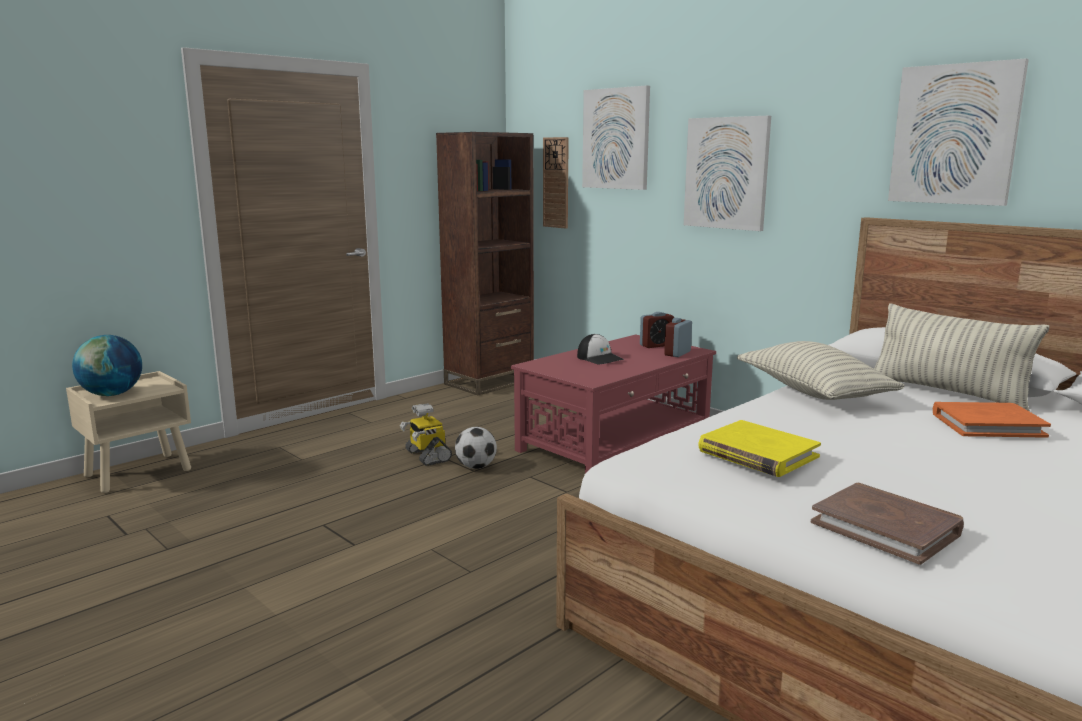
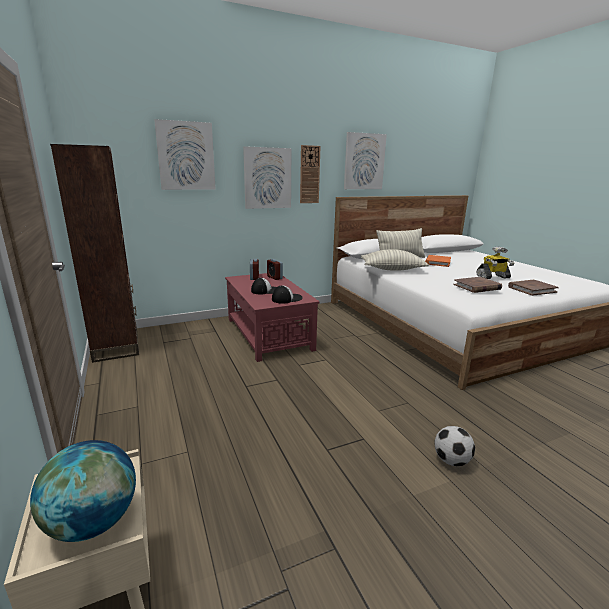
camera: 70 degrees left, 5 degrees up
toy robot [400,403,452,466] -> toy robot moved to [476,247,514,279]
football [455,427,497,469] -> football moved to [434,426,475,466]
wall clock [543,137,569,229] -> wall clock moved to [300,145,321,203]
yellow book [698,420,821,477] -> brown book [453,277,502,293]
none -> cap [272,285,303,304]

